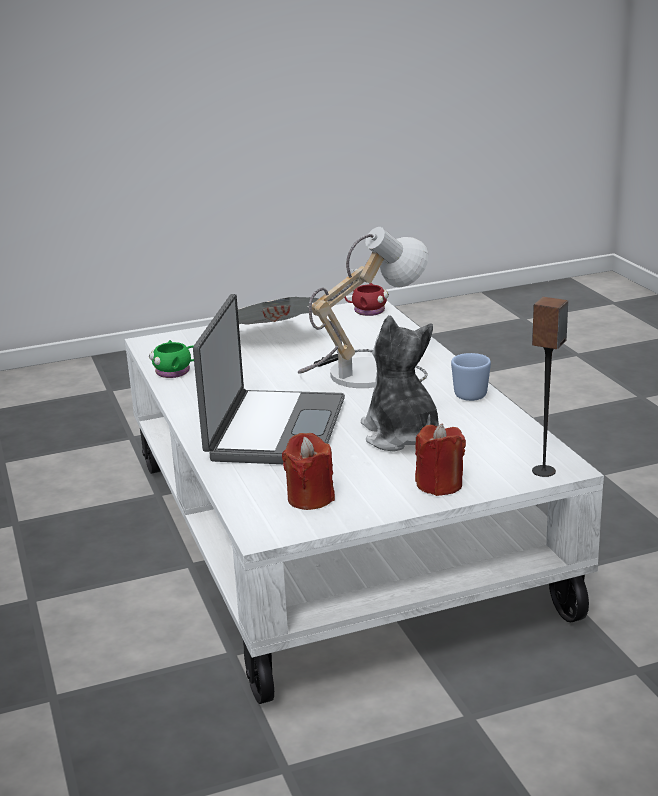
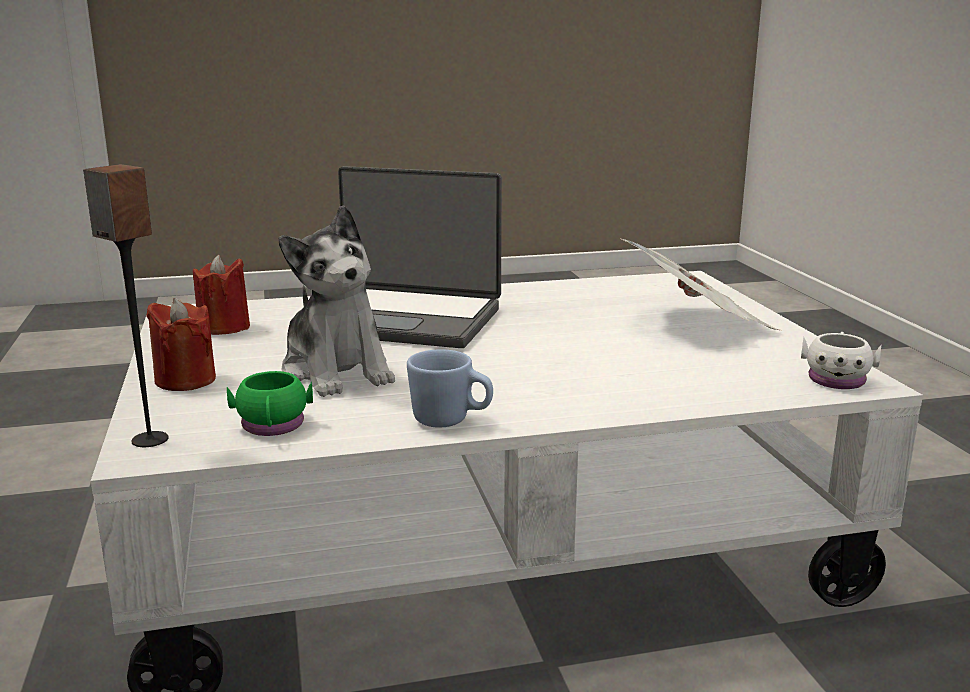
camera: 95 degrees right, 5 degrees down
green mug [149,340,194,378] -> green mug moved to [227,371,313,436]
table lamp [298,227,429,388] -> none
red mug [344,283,389,316] -> white mug [801,332,881,389]
plush toy [361,315,439,451] -> plush toy turned 75 degrees clockwise [278,205,395,397]

